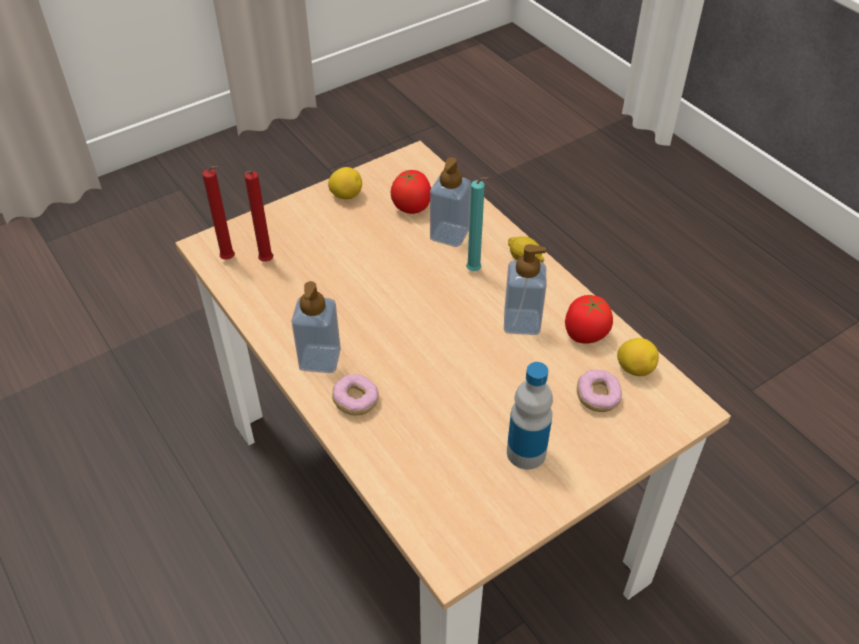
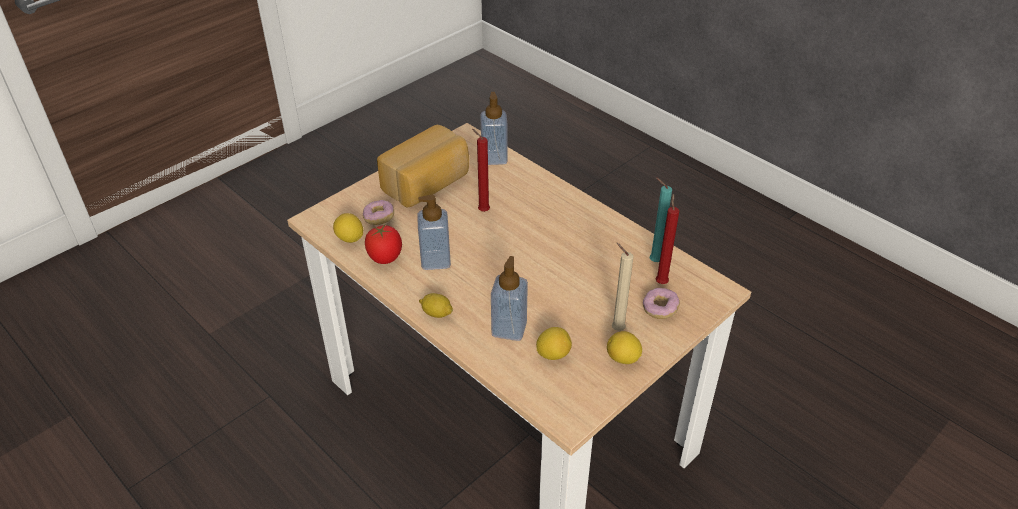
camera: 170 degrees right, 5 degrees down
red candle [202,166,235,260] -> red candle moved to [472,129,490,212]
soap dispenser [291,281,341,373] -> soap dispenser moved to [480,92,508,165]
donut [332,374,379,416] -> donut moved to [643,288,680,319]
tomato [391,170,431,214] -> lemon [536,327,572,360]
turquoise candle [466,177,491,271] -> turquoise candle moved to [650,178,672,262]
bottle [507,362,553,470] -> bread [377,125,469,207]
none -> beige candle [612,243,634,331]

